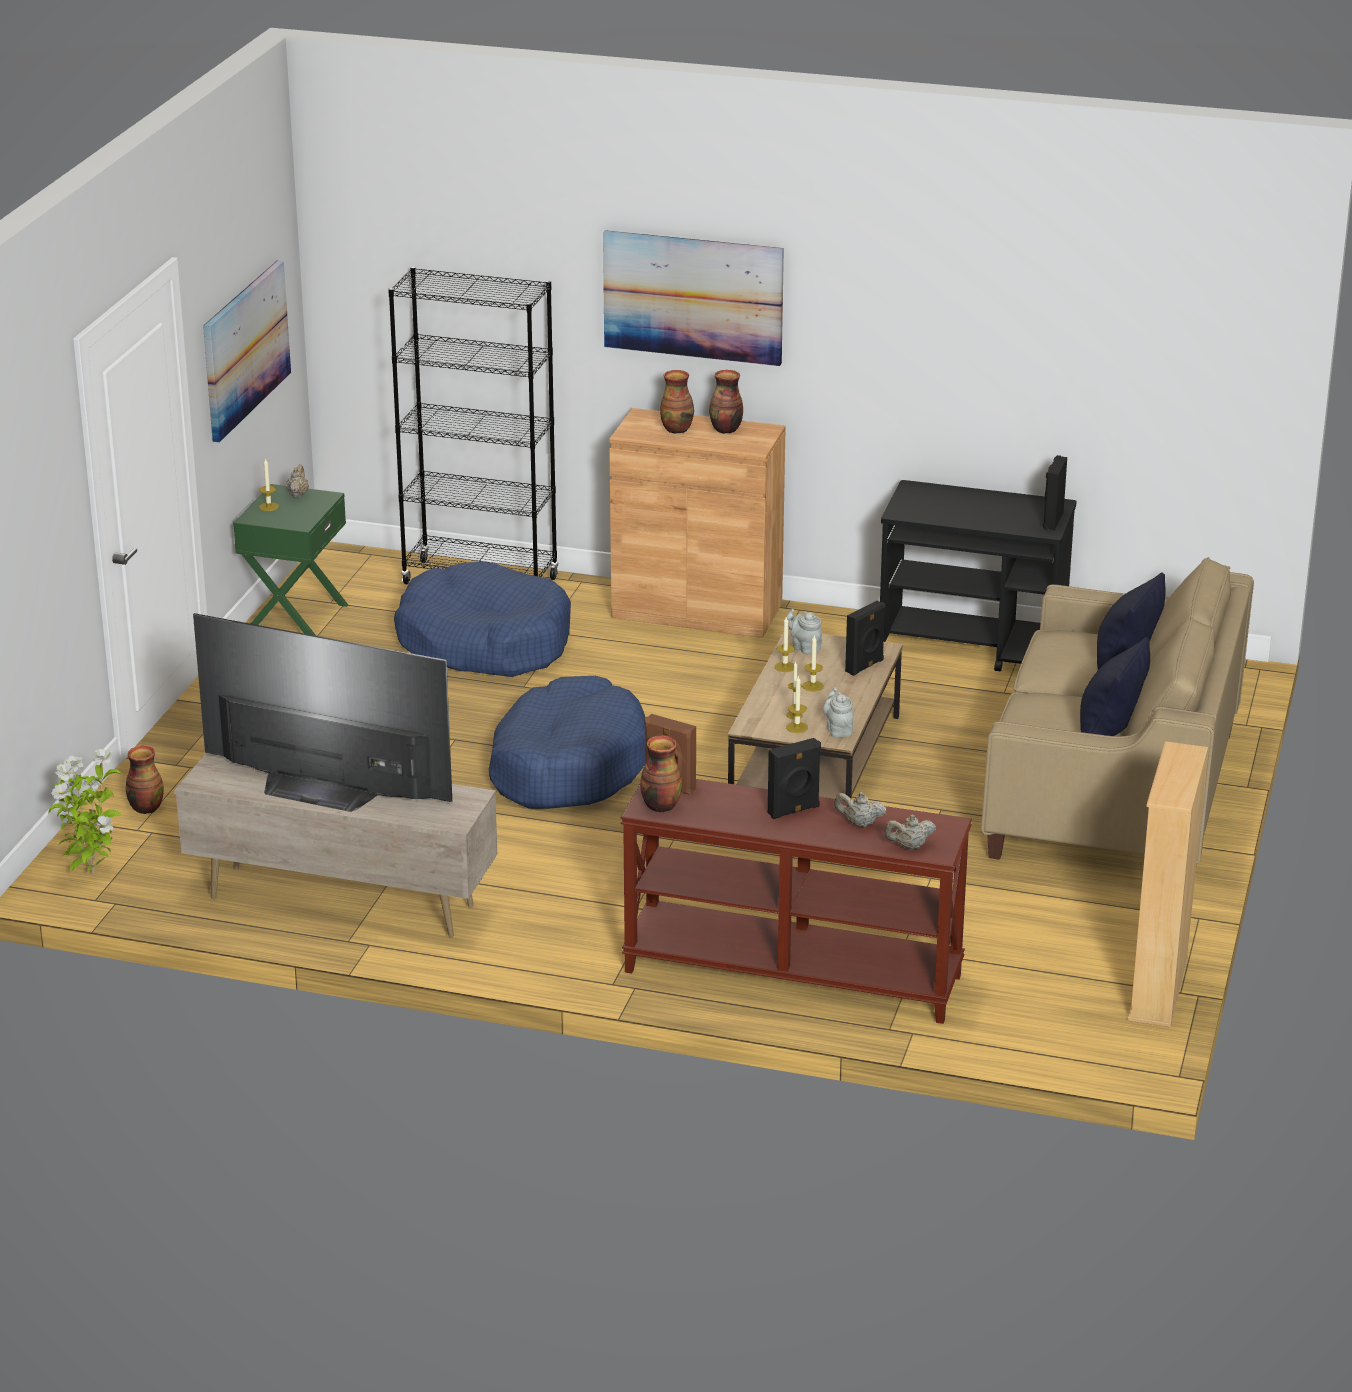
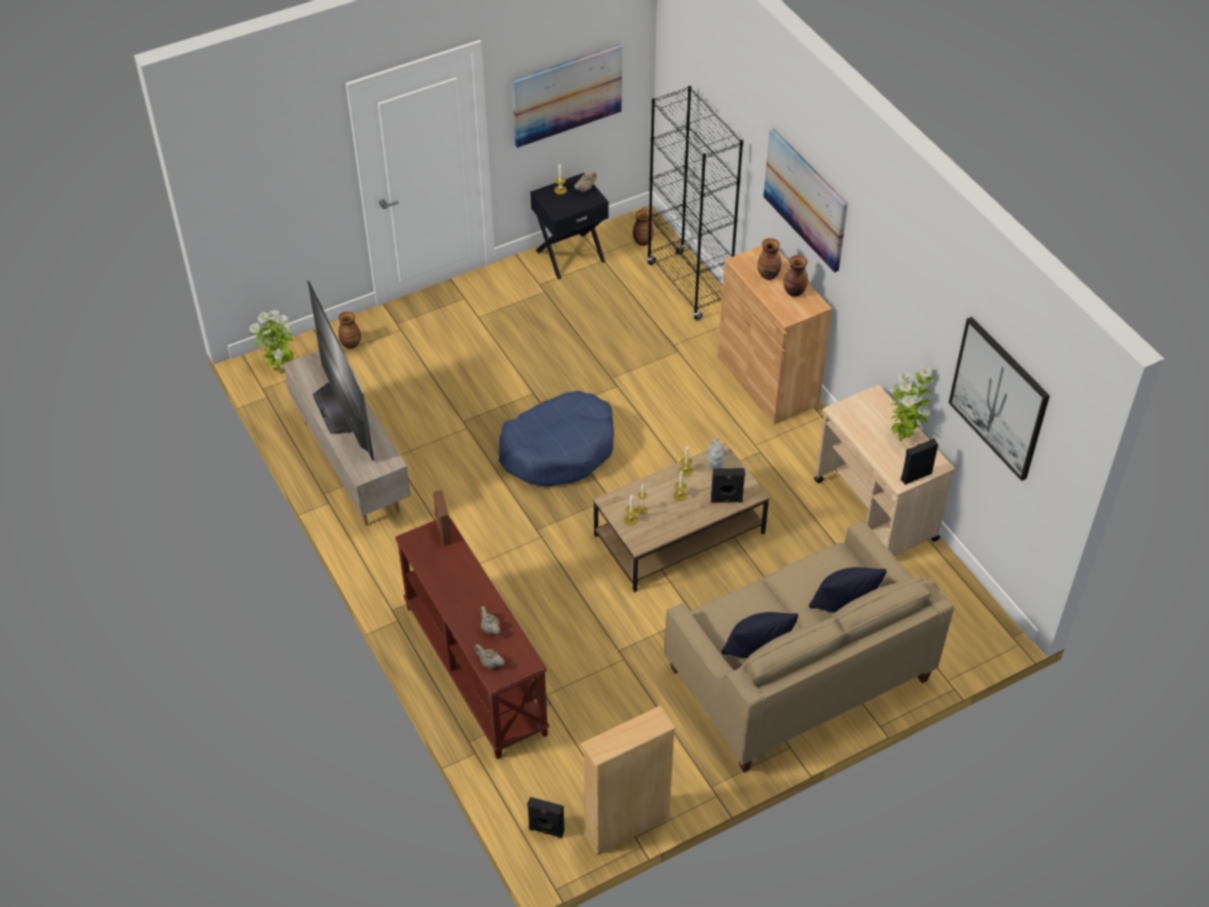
camera: 45 degrees right, 20 degrees up
green nightstand [233,484,348,636] -> black nightstand [530,173,609,279]
blue dog bed [394,561,571,677] -> none
vase [640,736,682,812] -> vase moved to [633,209,654,246]
black speaker [768,738,821,819] -> black speaker moved to [527,797,564,838]
grey teapot [823,687,854,737] -> none
black cart [880,480,1077,672] -> beige cart [814,385,955,556]
none -> potted plant [889,366,936,442]
none -> picture [949,317,1050,481]

